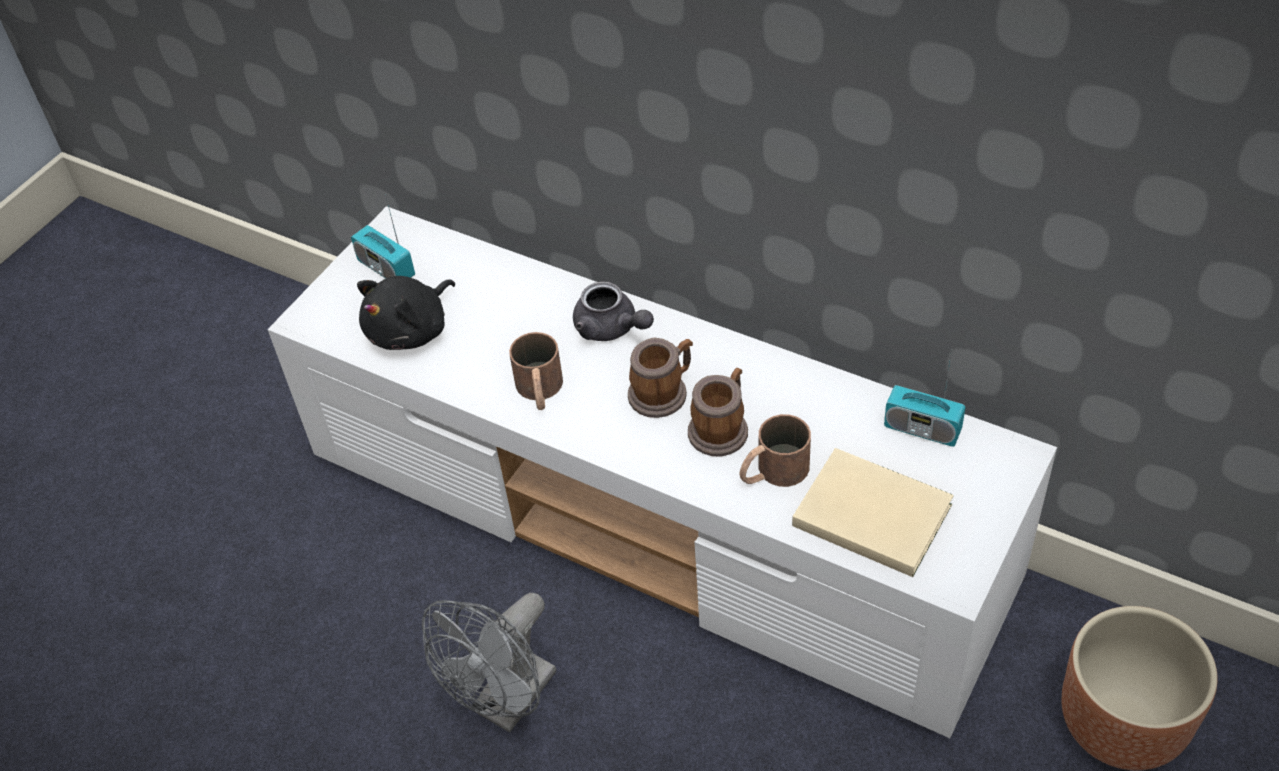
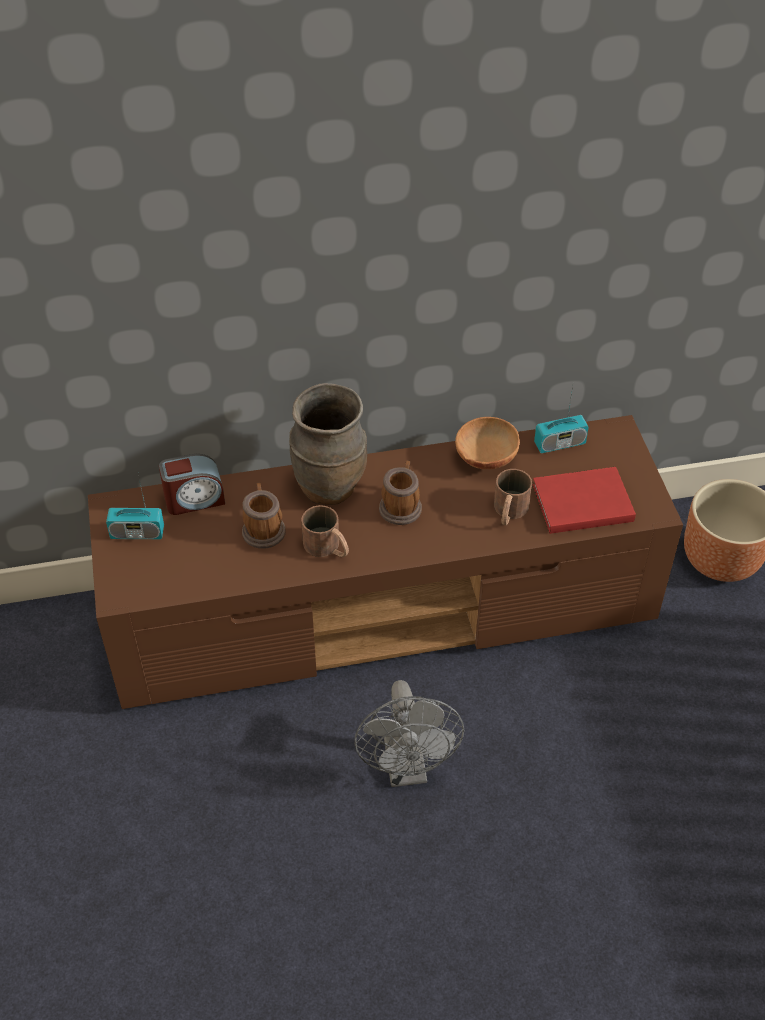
camera: 45 degrees left, 0 degrees up
white tv stand [268,206,1057,738] -> brown tv stand [88,415,683,709]
black plush toy [357,276,455,350] -> none
grey teapot [573,282,654,341] -> brown vase [289,383,367,505]
mug [688,368,748,456] -> mug moved to [242,483,286,549]
beige book [792,448,954,577] -> red book [532,467,636,534]
none -> alarm clock [159,454,225,515]
none -> brown bowl [455,417,520,469]

